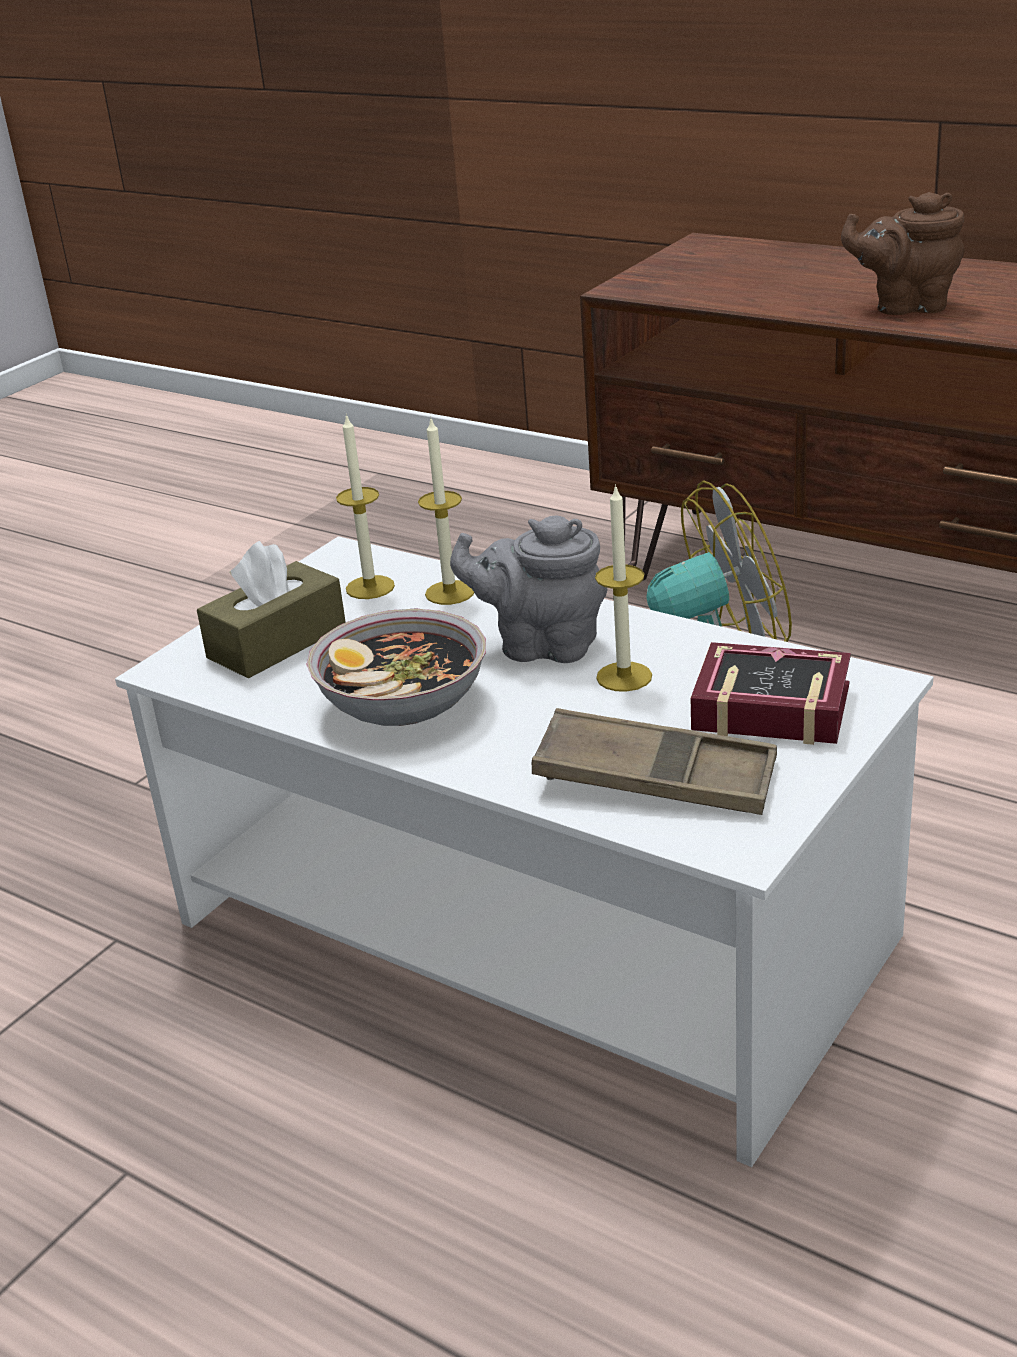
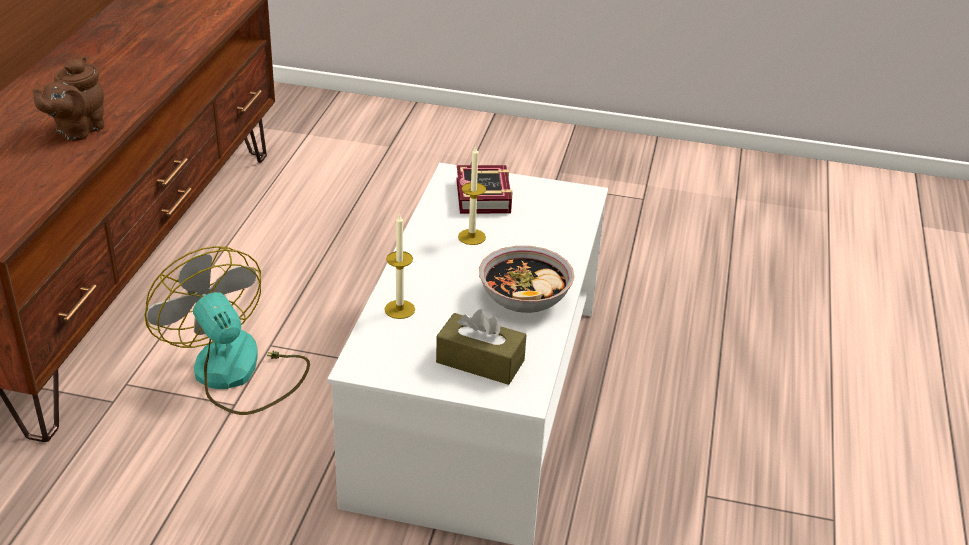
camera: 115 degrees left, 5 degrees up
candle [336,414,395,599] -> none
grey teapot [450,516,607,663] -> none
brown tray [532,708,777,815] -> none
brown teapot [841,192,965,315] -> brown teapot turned 45 degrees clockwise [33,56,104,141]

